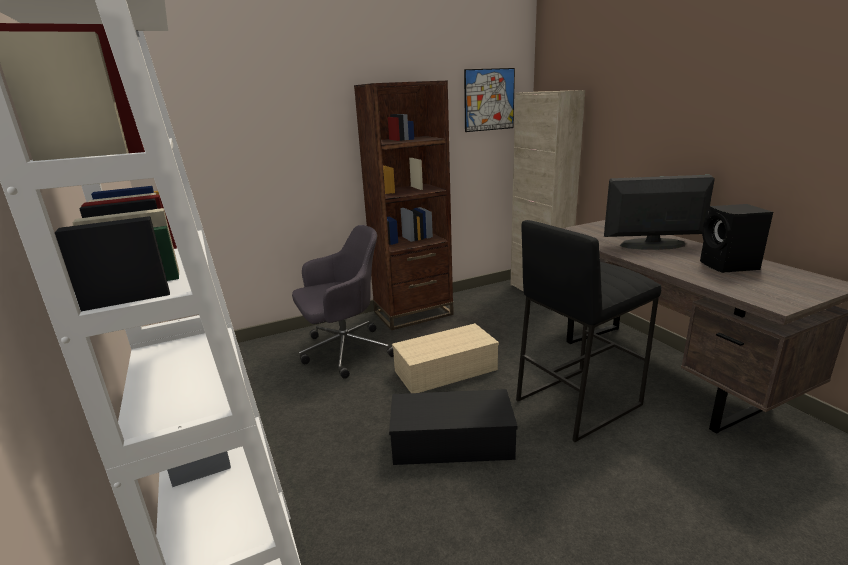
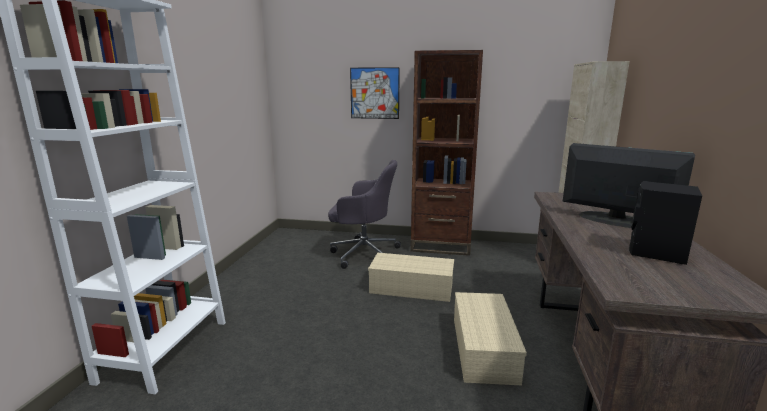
camera: 35 degrees right, 5 degrees down
black storage box [389,389,518,465] -> none
picture [464,68,515,132] -> picture moved to [350,67,400,119]
black stool [516,220,661,442] -> beige storage box [454,292,527,386]

